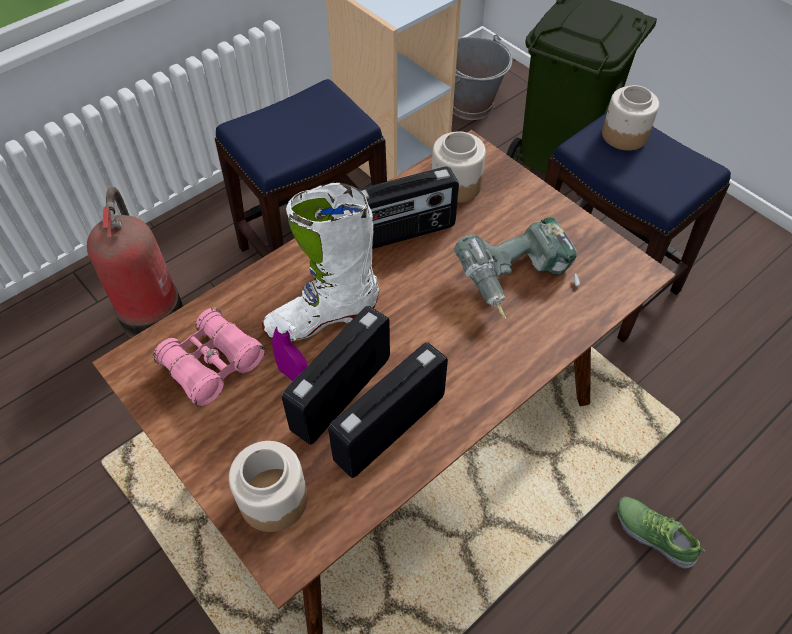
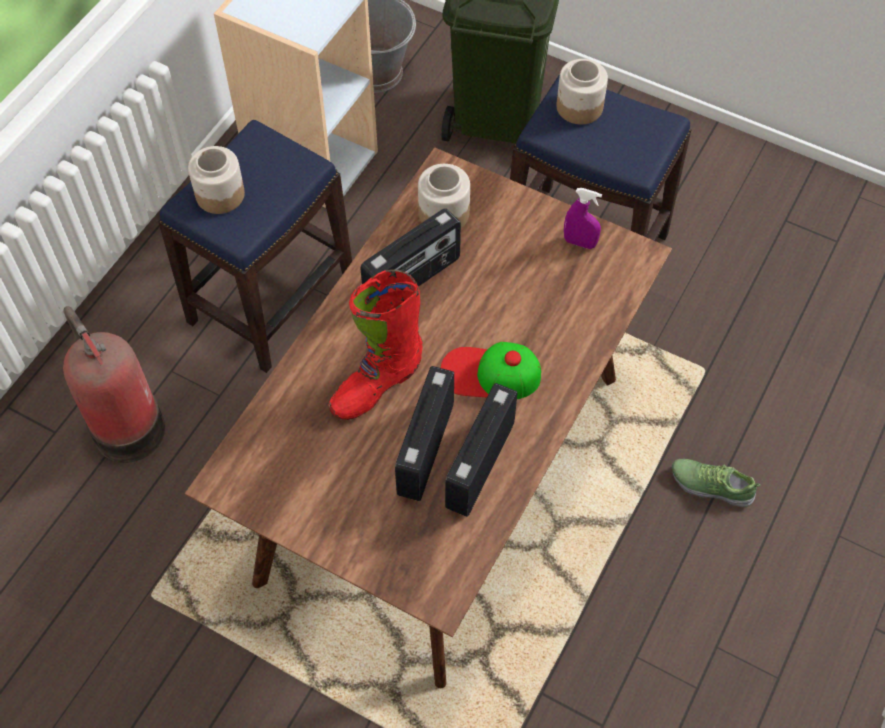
camera: 20 degrees left, 5 degrees up
pink binoculars [153,307,265,406] -> none
jar [229,441,307,532] -> jar moved to [188,146,245,214]
white boot [262,183,379,341] -> red boot [328,269,423,420]
purple spray bottle [271,313,308,381] -> purple spray bottle moved to [564,188,602,249]
power drill [454,217,580,319] -> none
none -> cap [440,342,541,399]

